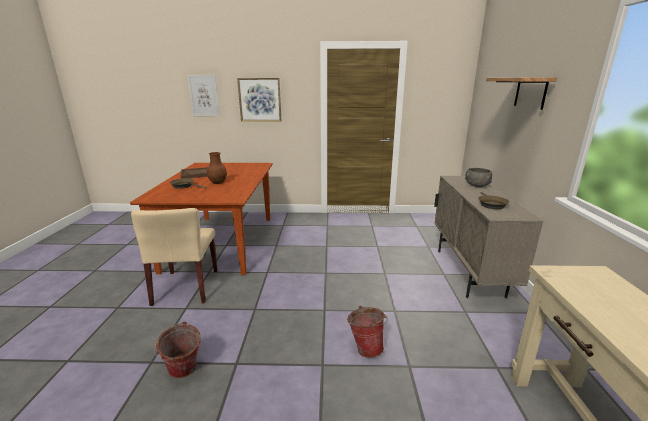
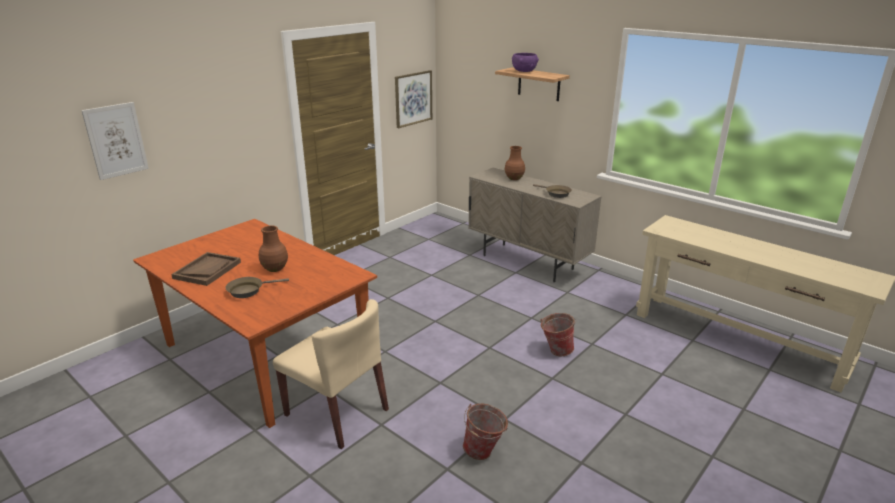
camera: 50 degrees left, 5 degrees up
picture [237,78,281,122] -> picture moved to [395,70,432,128]
grey bowl [465,168,492,187] -> brown vase [505,146,525,180]
none -> purple bowl [512,53,539,72]

